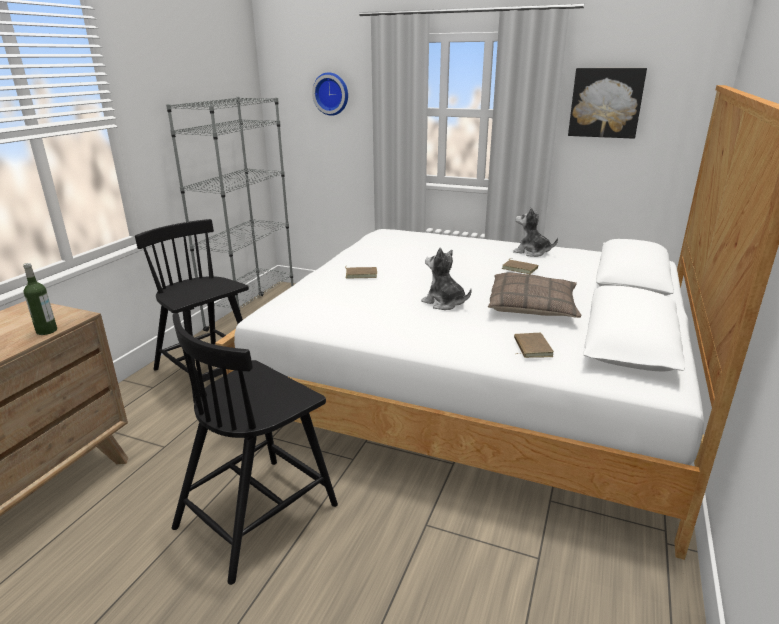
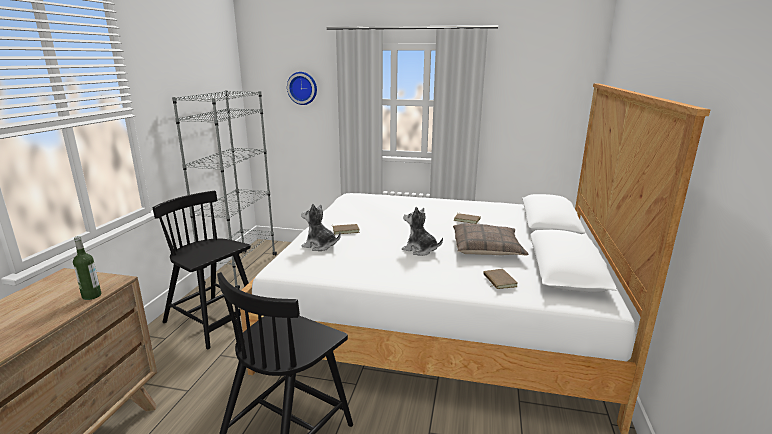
camera: 10 degrees left, 5 degrees down
plush toy [513,207,558,257] -> plush toy moved to [301,204,341,251]
picture [568,68,647,139] -> none

